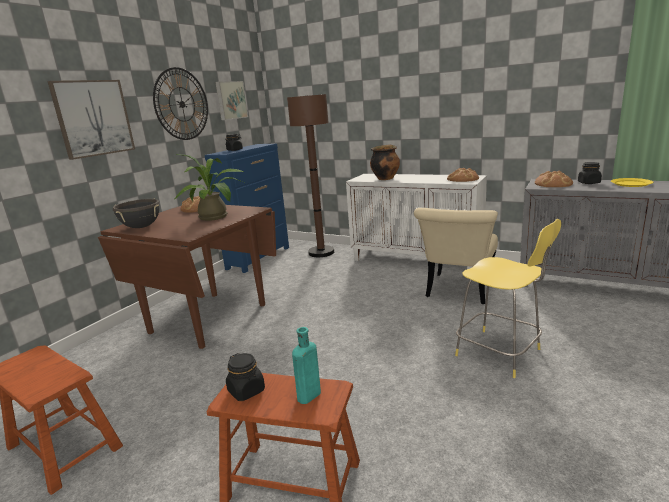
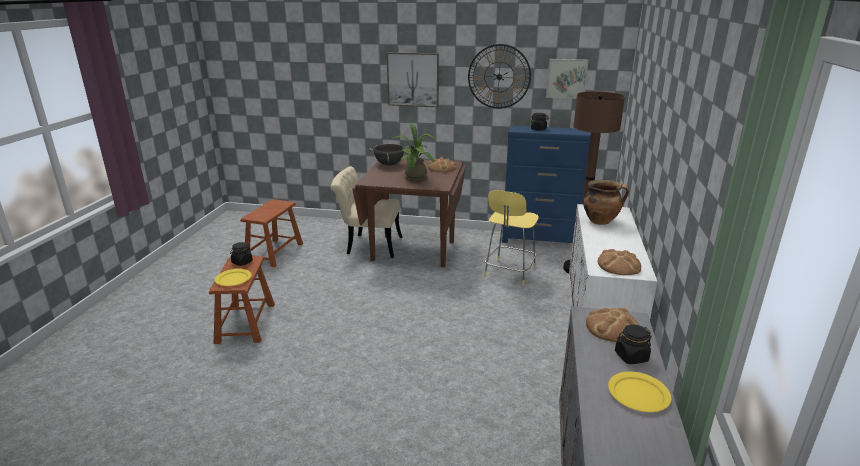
camera: 70 degrees right, 5 degrees up
turquoise bottle [292,327,321,404] -> yellow plate [215,269,252,286]
beige chair [414,208,498,304] -> beige chair moved to [331,166,402,258]
yellow stool [455,219,561,378] -> yellow stool moved to [484,190,539,286]

